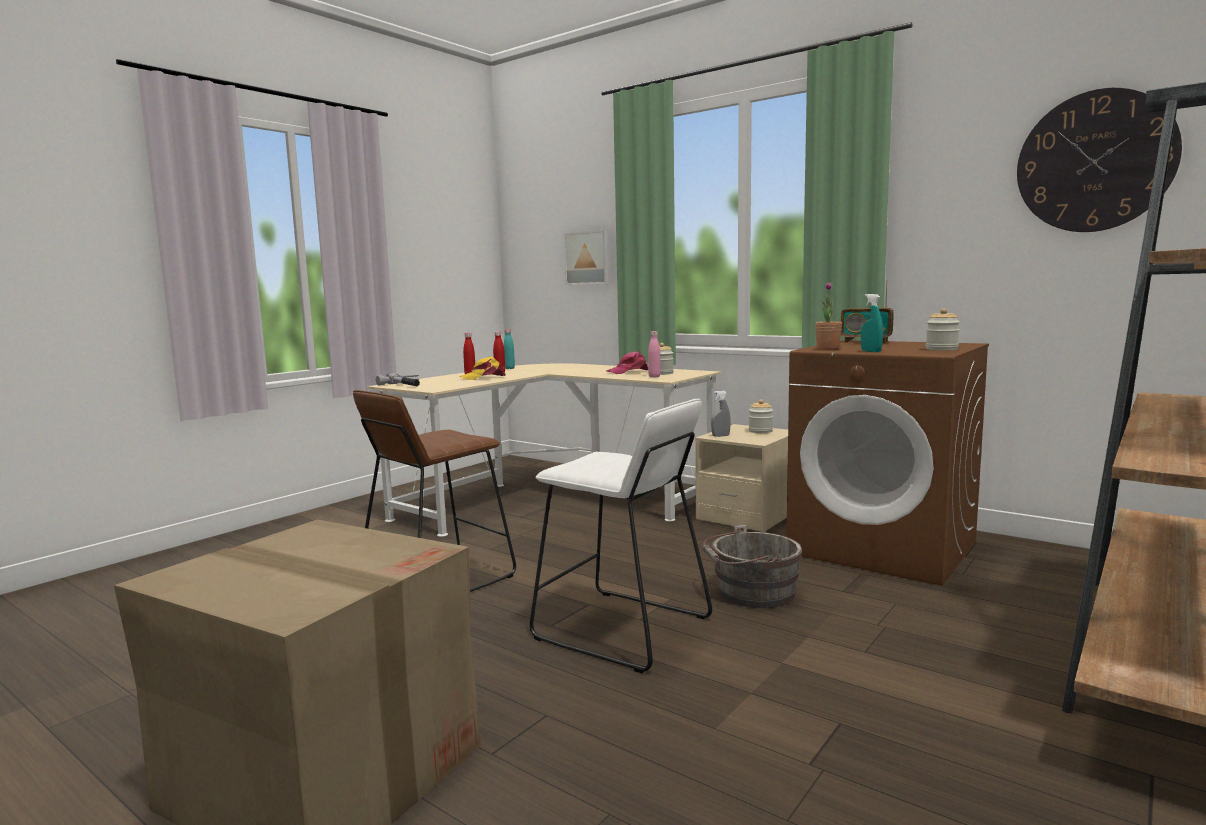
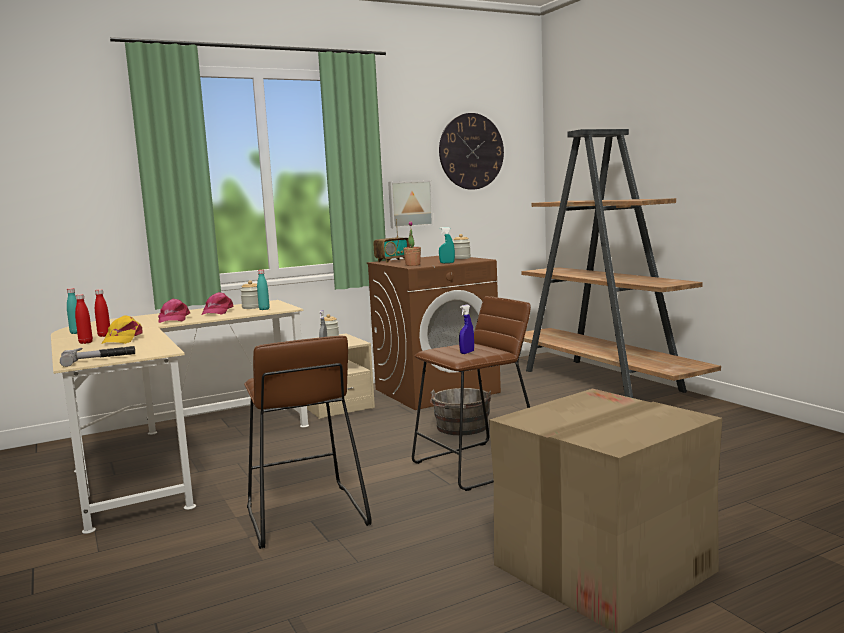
camera: 65 degrees left, 0 degrees up
white stool [529,399,712,673] -> brown stool [412,296,531,491]
picture [564,230,610,285] -> picture moved to [388,180,434,228]
pink bottle [648,331,661,377] -> turquoise bottle [257,270,270,310]
none -> pink cap [158,299,190,323]
none -> blue spray bottle [459,304,474,354]

